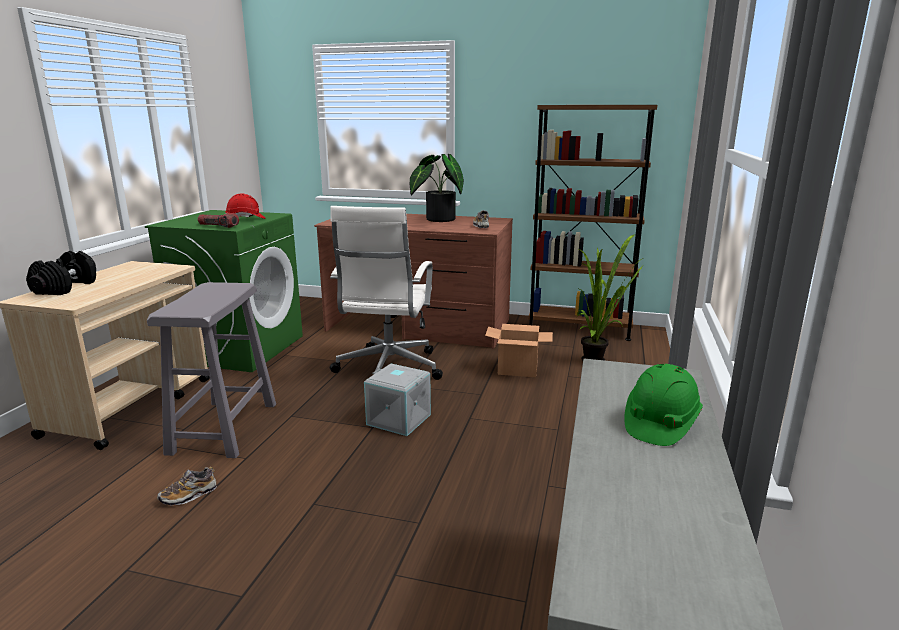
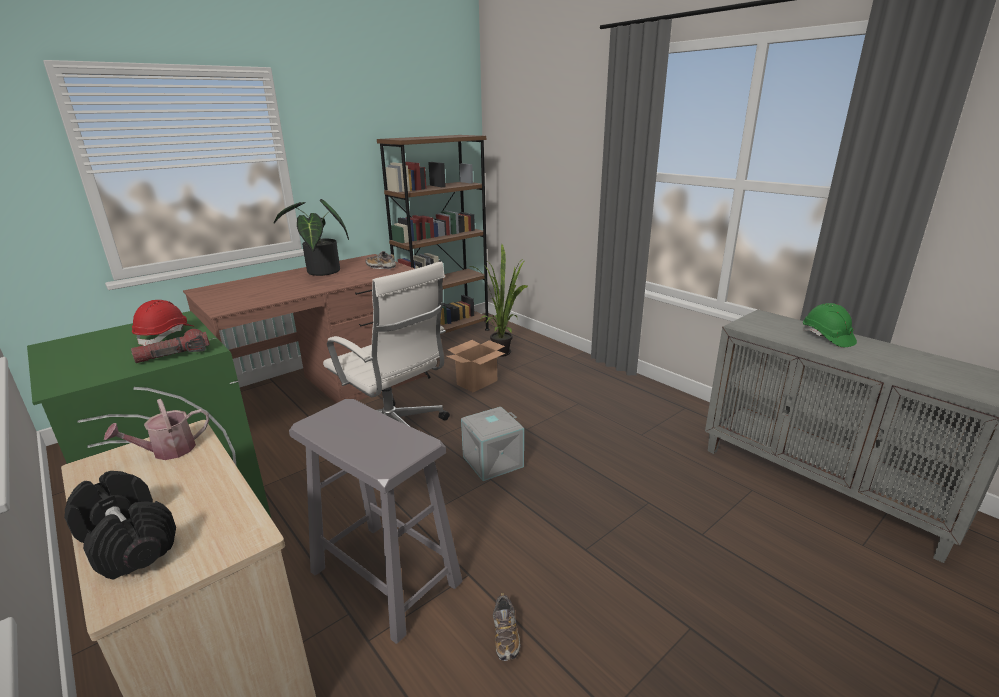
camera: 55 degrees left, 5 degrees up
none -> watering can [104,399,209,460]

